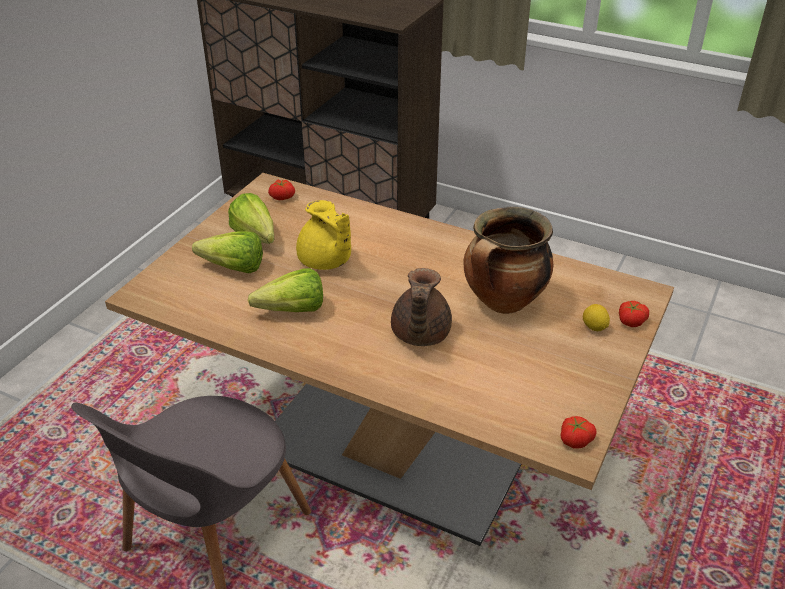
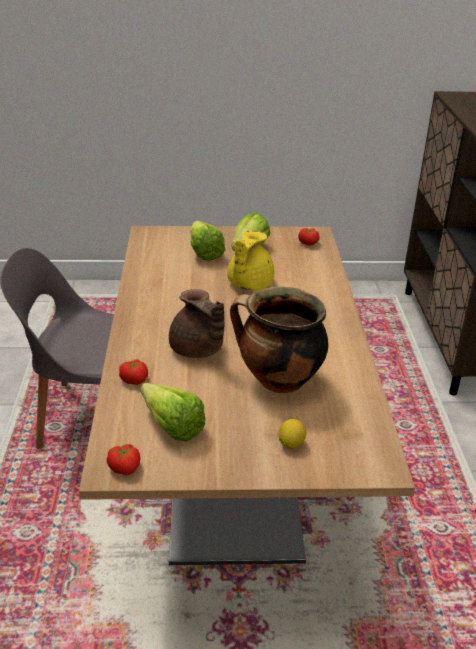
camera: 60 degrees right, 5 degrees down
lettuce [248,268,323,312] -> lettuce moved to [141,383,205,441]
brown teapot [391,268,452,346] -> brown teapot turned 105 degrees counterclockwise [169,289,224,358]
tomato [619,301,649,327] -> tomato moved to [119,359,148,385]

